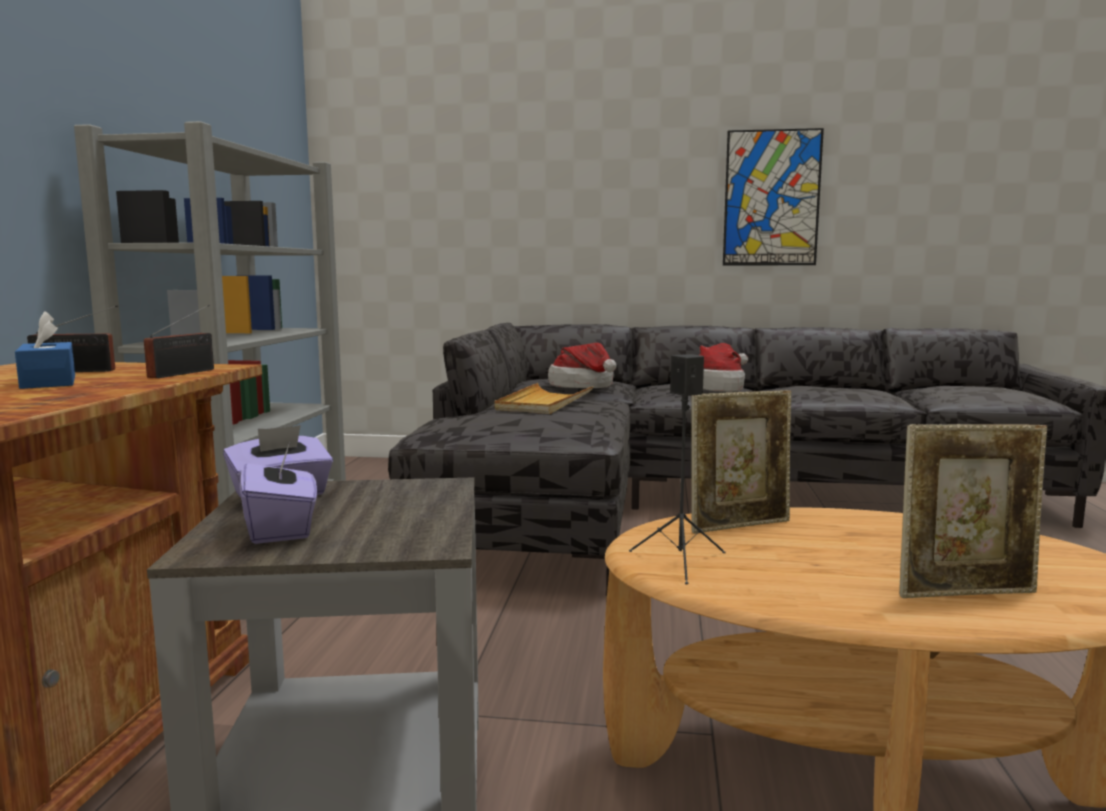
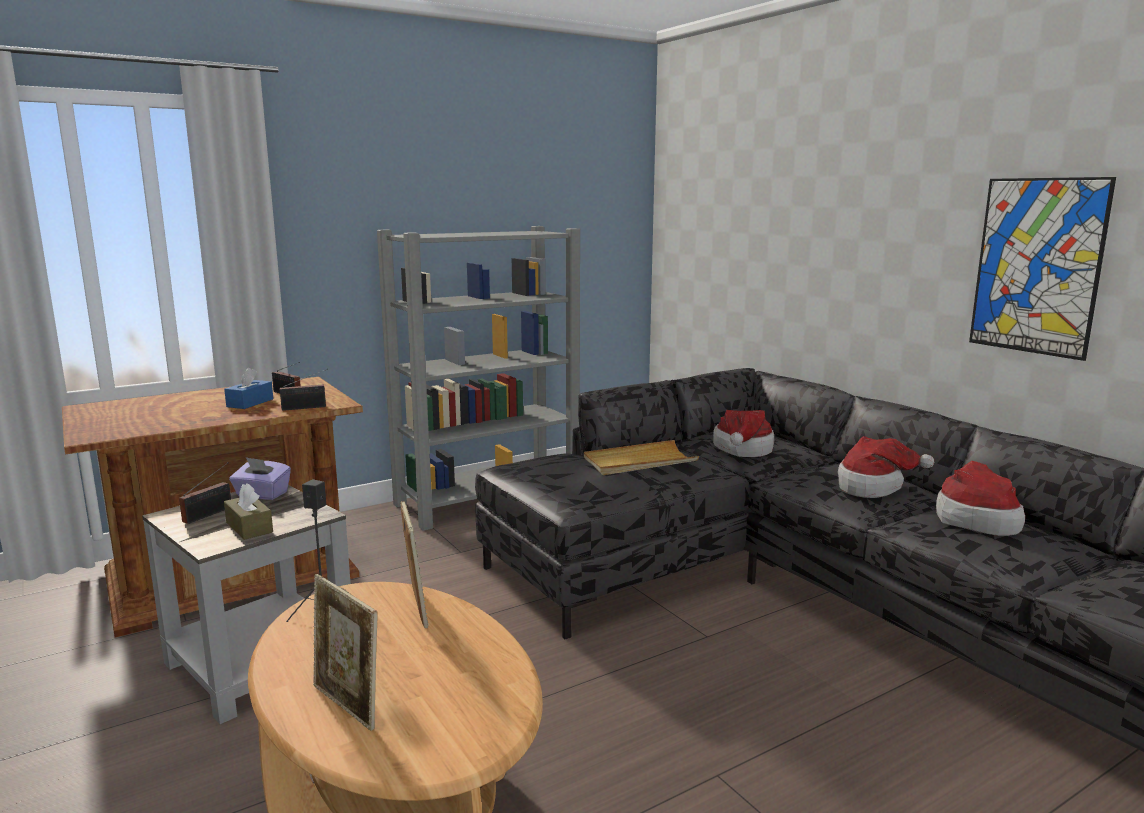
camera: 50 degrees right, 5 degrees up
purple tissue box [240,443,317,544] -> radio [179,462,231,524]
picture frame [691,390,791,534] -> picture frame turned 135 degrees counterclockwise [401,501,429,628]
none -> brown tissue box [224,483,273,540]
none -> hat [936,461,1025,536]

